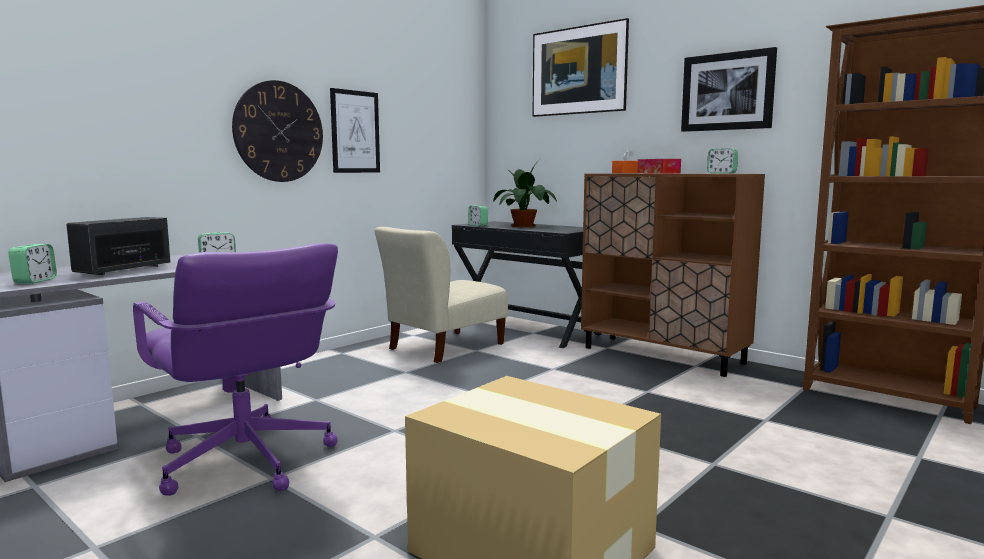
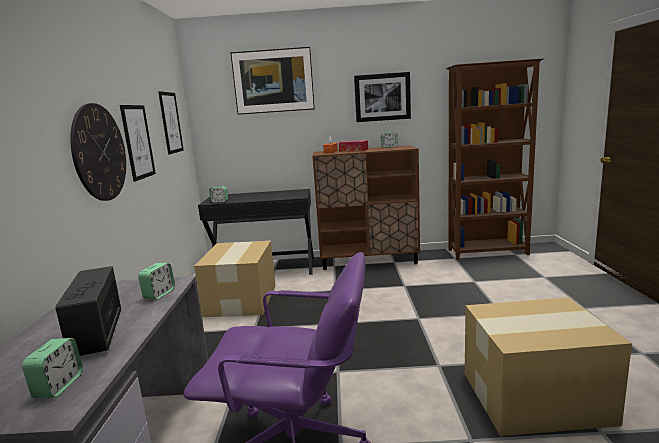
camera: 40 degrees left, 5 degrees up
alarm clock [8,244,57,284] -> alarm clock turned 45 degrees clockwise [22,338,83,398]
beige chair [374,227,508,363] -> cardboard box [194,241,276,317]
potted plant [493,159,557,227] -> none
none -> picture [158,91,184,155]

